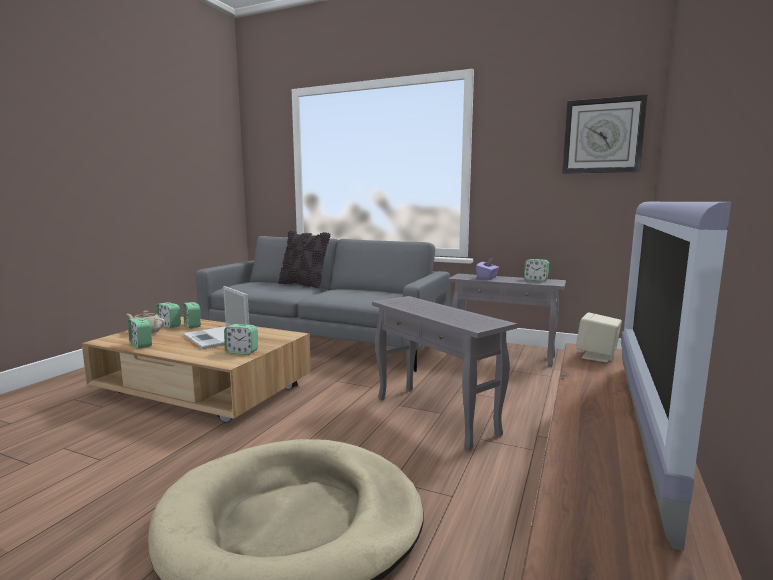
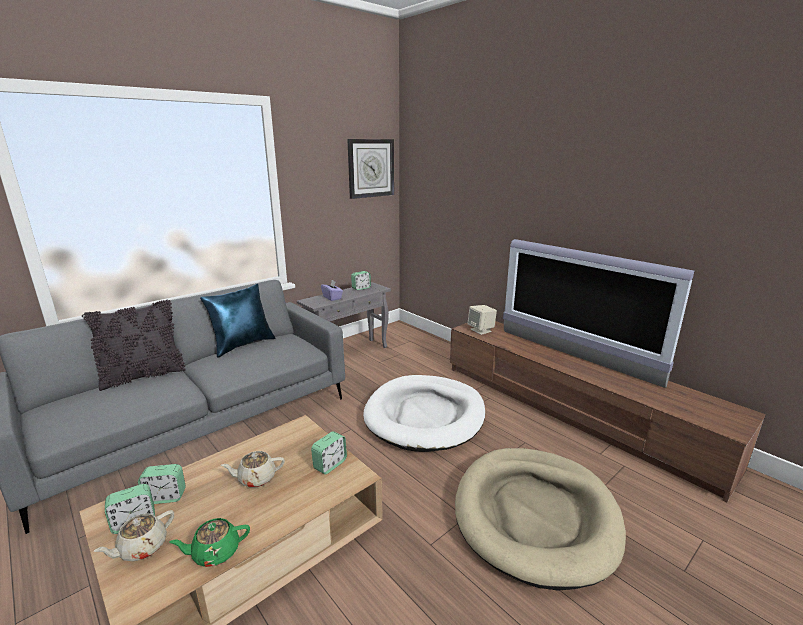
camera: 65 degrees left, 10 degrees up
alarm clock [128,318,152,349] -> green teapot [169,518,250,567]
laptop [183,286,249,349] -> beige teapot [221,451,285,488]
grey side table [372,296,517,450] -> white dog bed [363,375,485,452]
none -> blue pillow [200,284,276,358]

